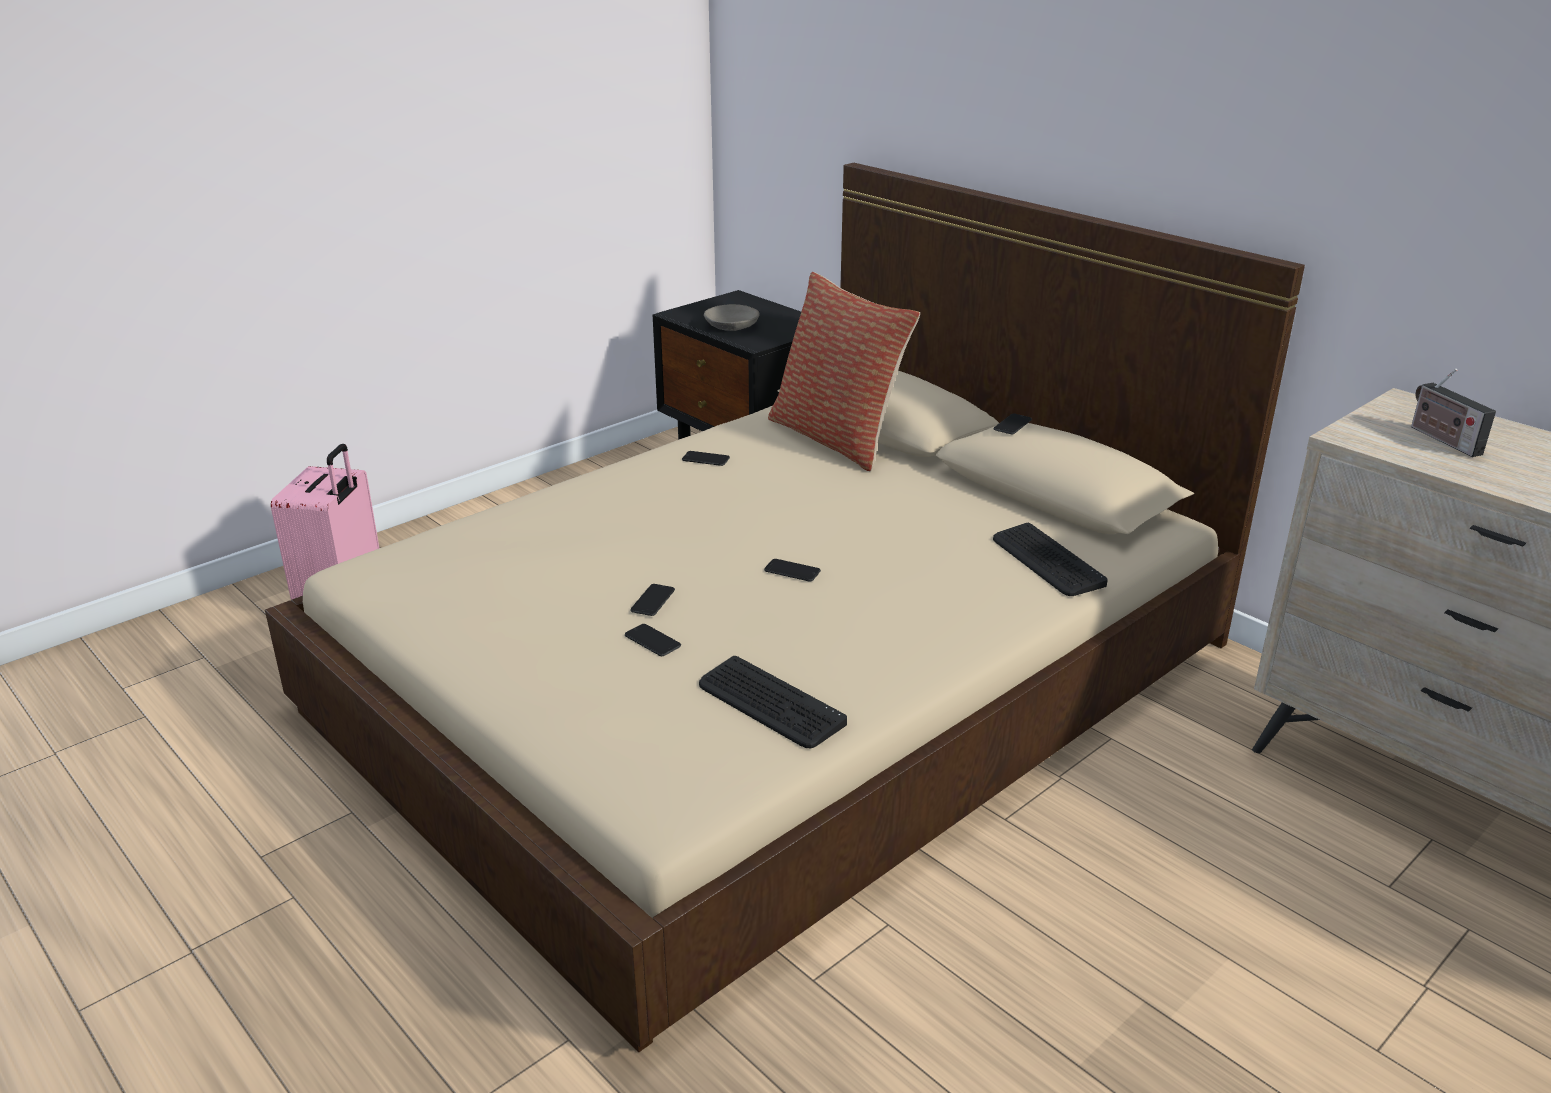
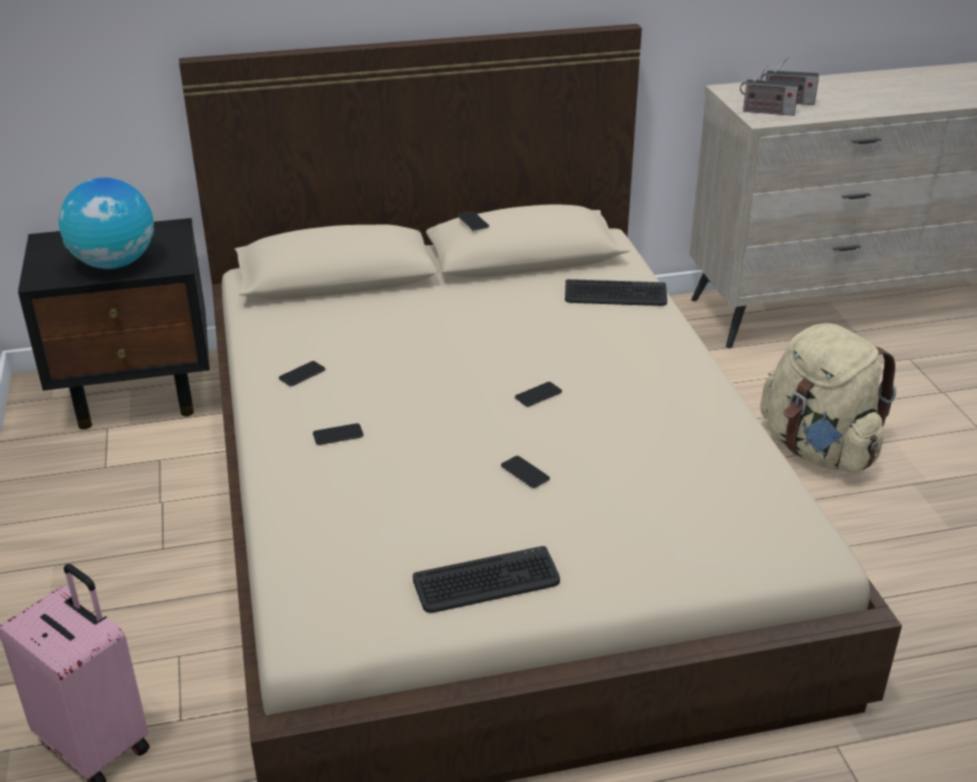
camera: 60 degrees left, 5 degrees up
phone [625,624,681,656] -> phone moved to [313,423,364,445]
keyboard [699,656,847,748] -> keyboard moved to [413,546,560,613]
grey bowl [704,304,760,331] -> globe [59,177,155,269]
pillow [768,272,920,471] -> none
none -> radio [740,66,799,116]
none -> beige backpack [760,323,896,474]

